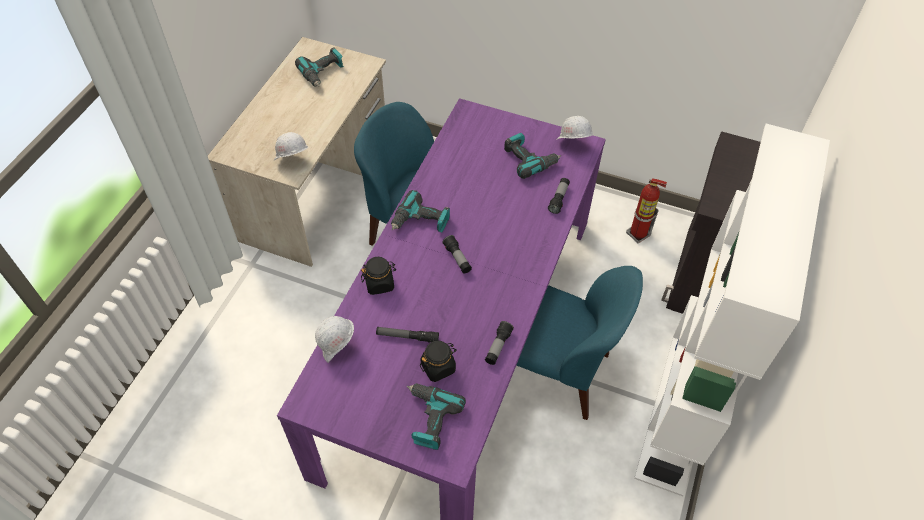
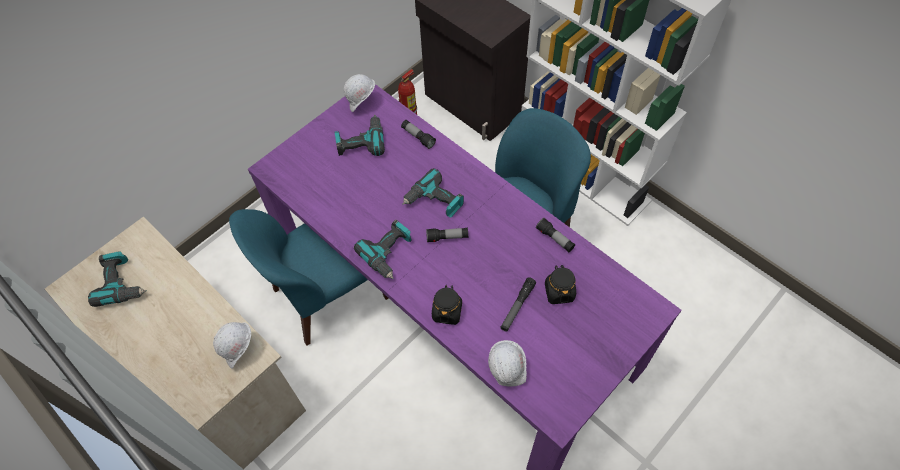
camera: 65 degrees left, 5 degrees up
power drill [407,383,466,450] -> power drill moved to [402,168,464,218]

